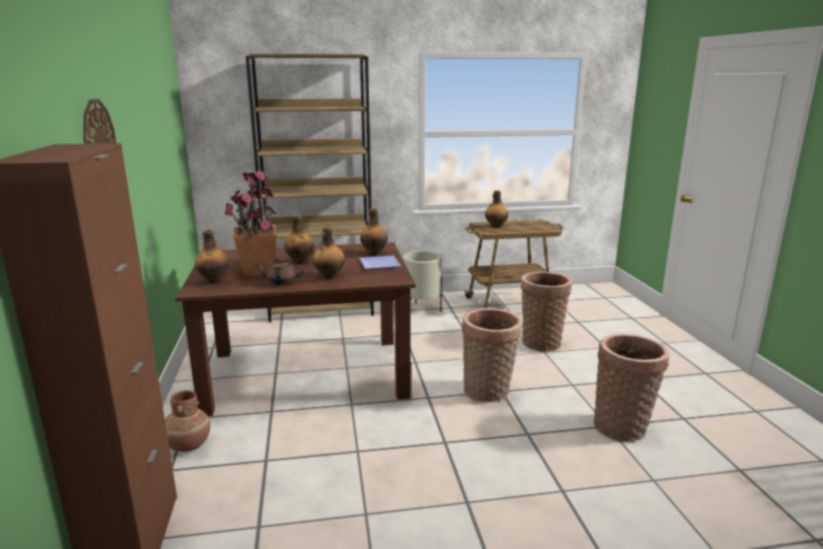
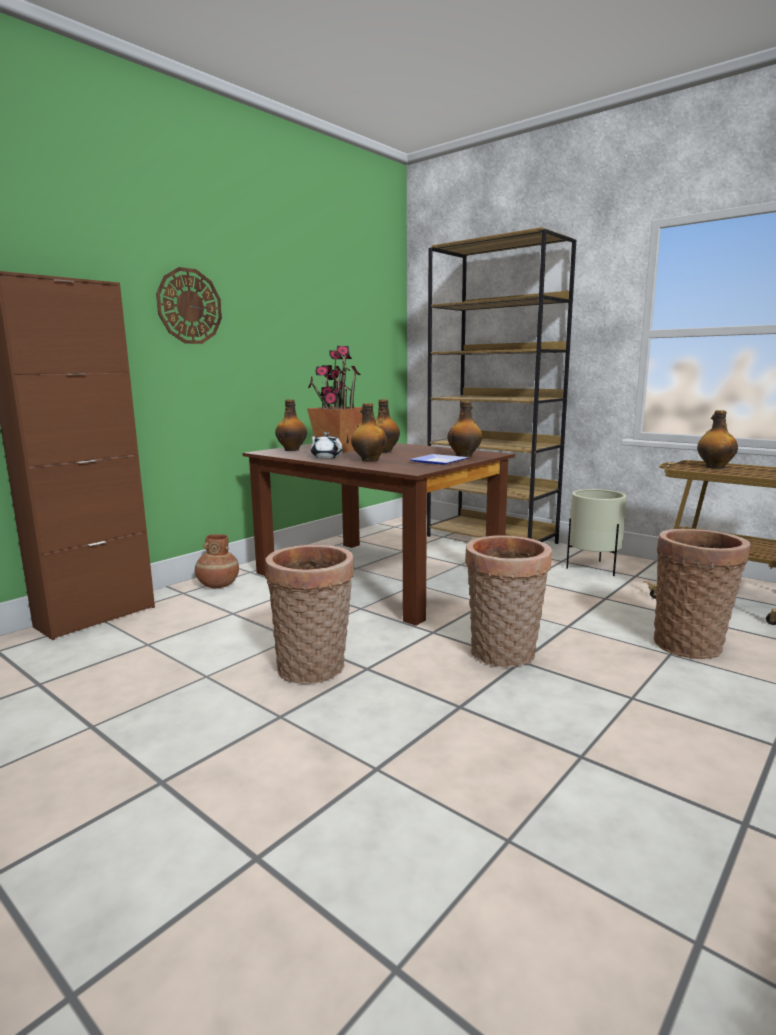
camera: 50 degrees right, 5 degrees down
brown teapot [254,259,304,285] -> white teapot [311,432,343,459]
basket [594,333,670,442] -> basket moved to [265,545,354,684]

